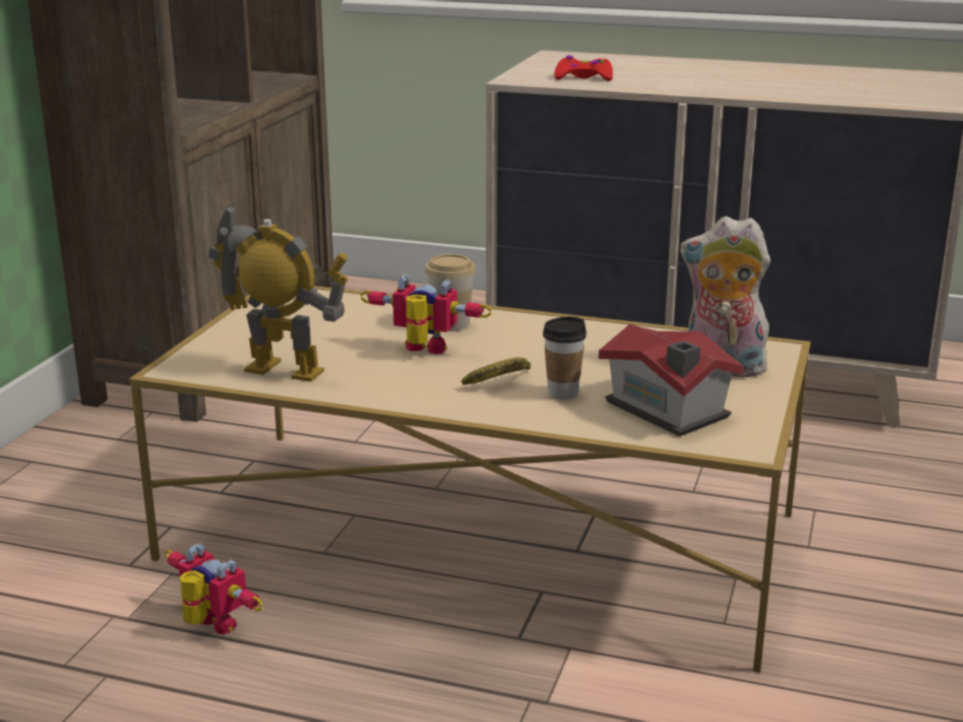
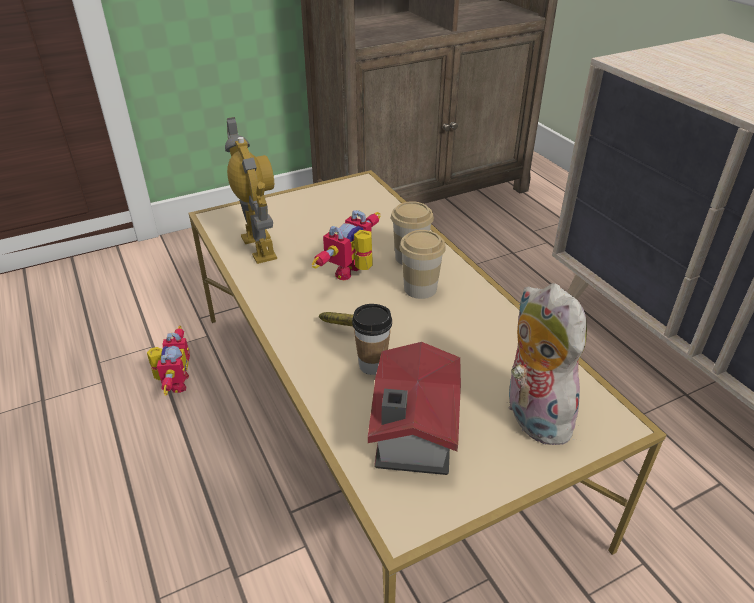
camera: 45 degrees right, 15 degrees up
toy robot [360,274,492,354] -> toy robot turned 120 degrees counterclockwise [312,210,381,280]
red game controller [554,55,613,81] -> none
none -> cup [400,230,446,299]

